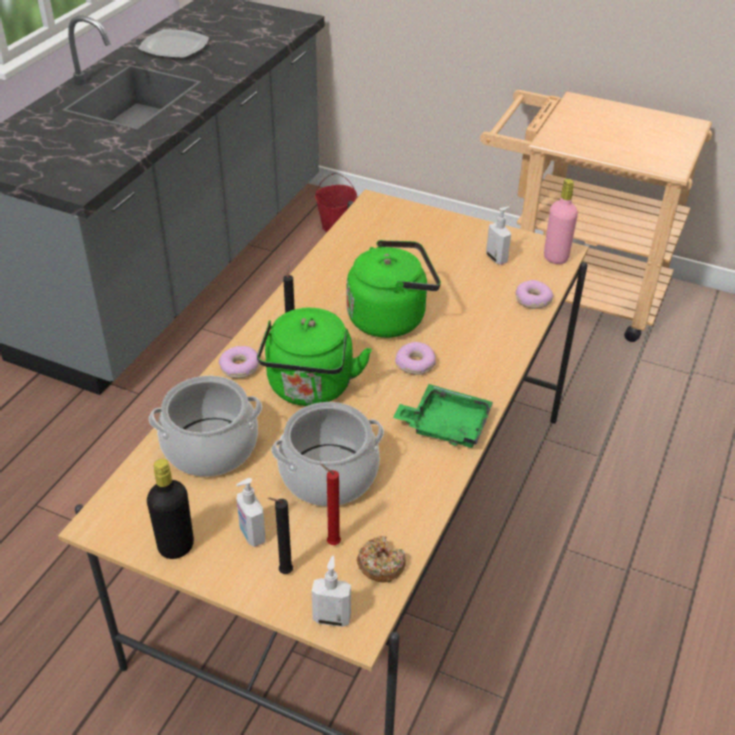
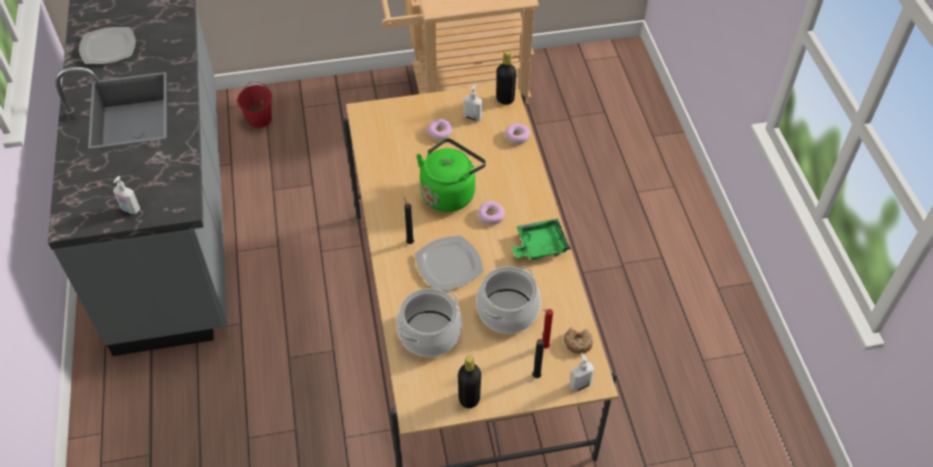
camera: 35 degrees left, 10 degrees up
donut [219,346,259,378] -> donut moved to [427,119,453,140]
soap dispenser [236,478,265,547] -> soap dispenser moved to [113,176,140,214]
green kettle [257,308,372,406] -> plate [415,235,484,291]
pink bottle [544,179,578,264] -> black bottle [496,51,517,105]

